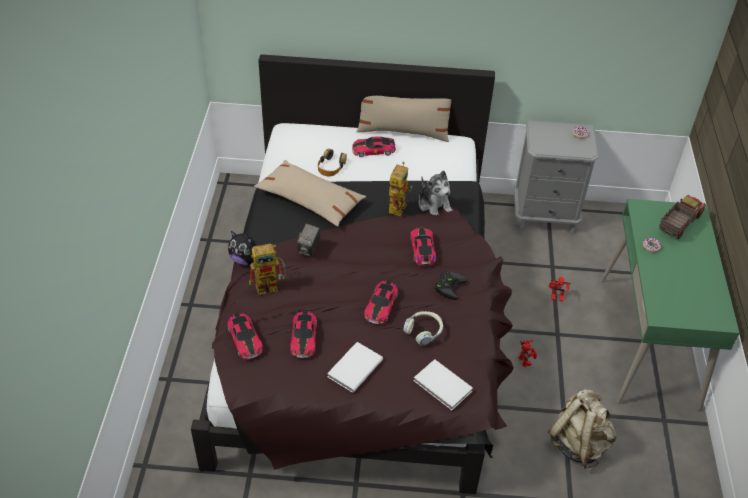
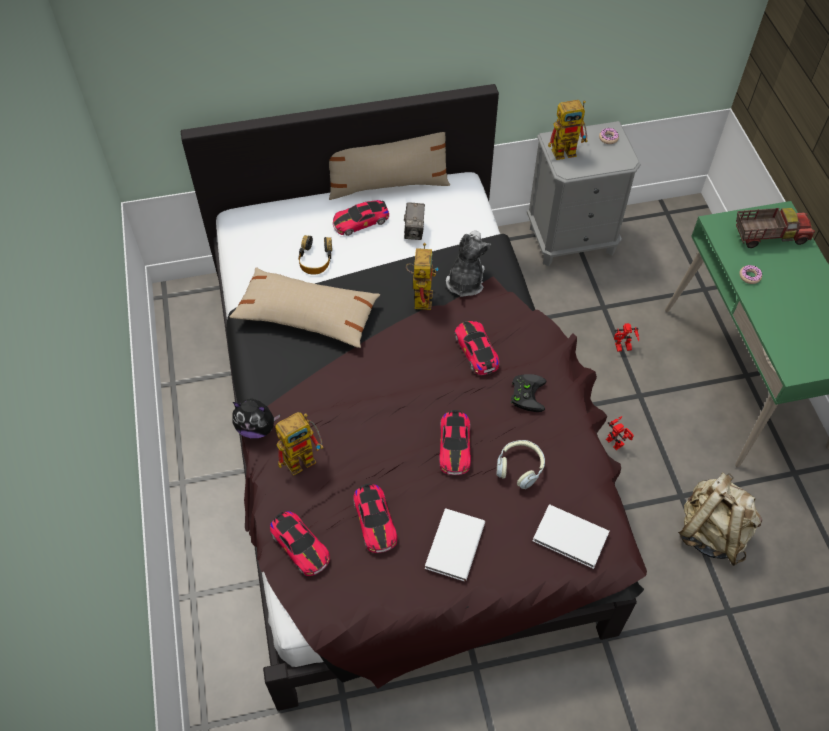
camera: 15 degrees left, 10 degrees up
camera [297,224,320,257] -> camera moved to [404,202,425,240]
plush toy [418,170,452,215] -> plush toy turned 120 degrees counterclockwise [446,230,491,297]
toy truck [659,195,706,239] -> toy truck turned 60 degrees clockwise [736,208,815,248]
none -> toy robot [548,100,588,160]

